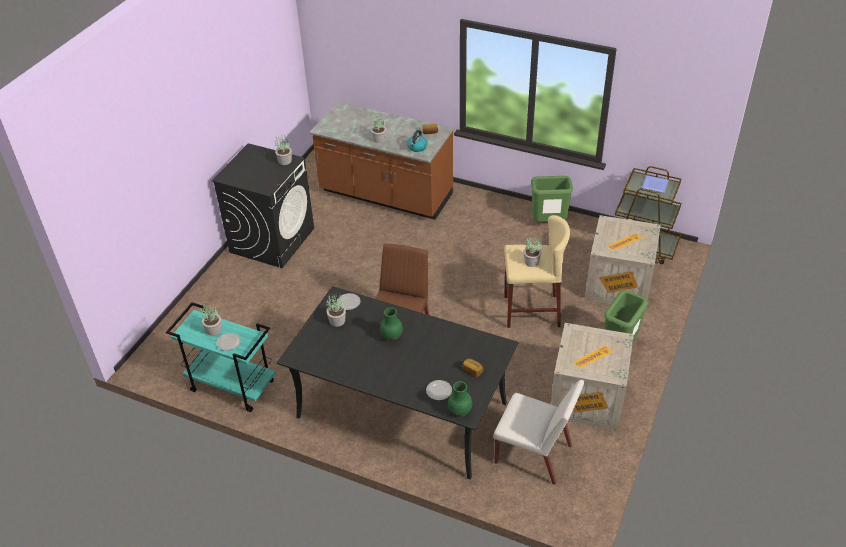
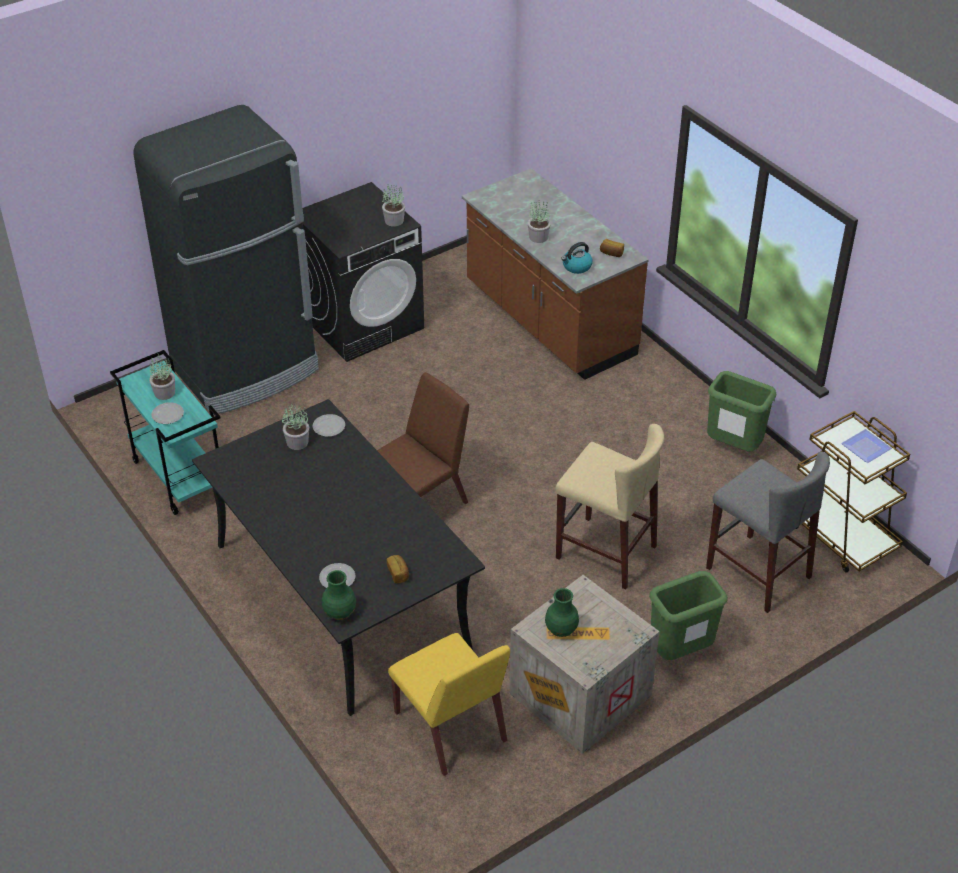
camera: 30 degrees right, 0 degrees up
green vase [380,307,403,341] -> green vase moved to [545,588,579,637]
white chair [493,380,584,485] -> yellow chair [388,633,510,776]
potted plant [524,236,542,267] -> none
crate [585,215,661,310] -> grey stool [706,452,830,613]
none -> black fridge [134,105,319,415]

